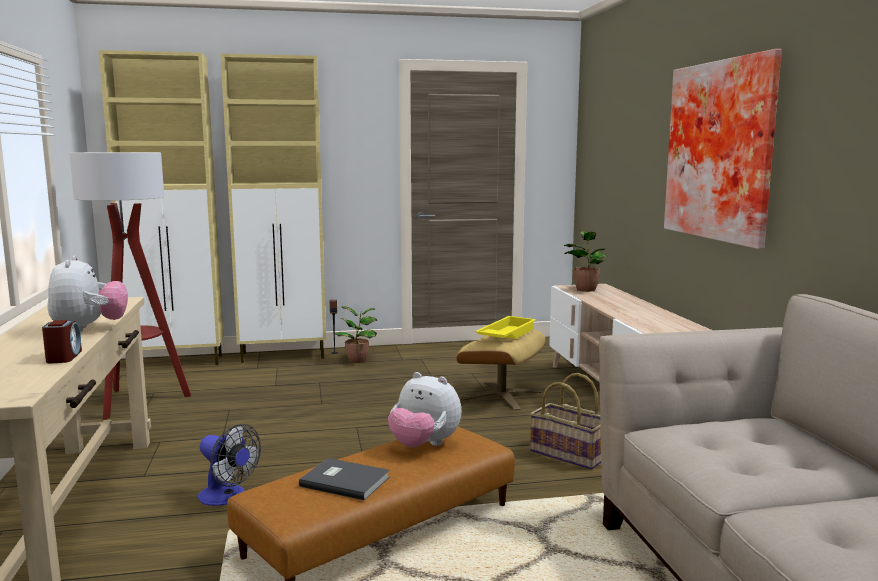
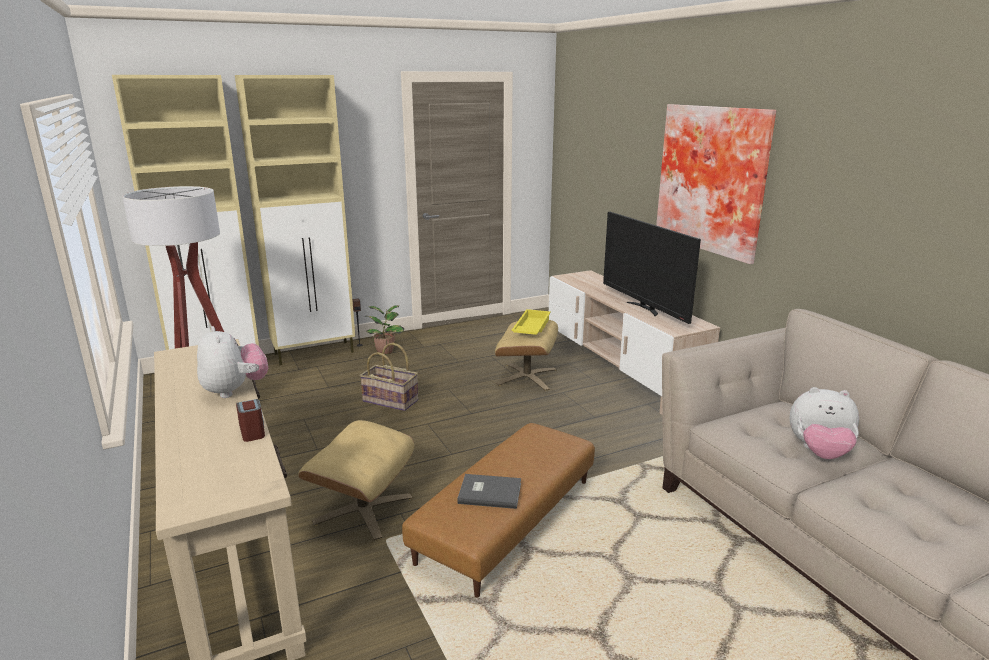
camera: 15 degrees left, 10 degrees up
fan [198,424,261,506] -> beige ottoman [298,420,414,540]
plush toy [388,372,461,448] -> plush toy moved to [790,387,859,459]
basket [530,373,601,470] -> basket moved to [360,342,418,411]
potted plant [564,231,608,292] -> none
none -> television [603,212,701,324]

